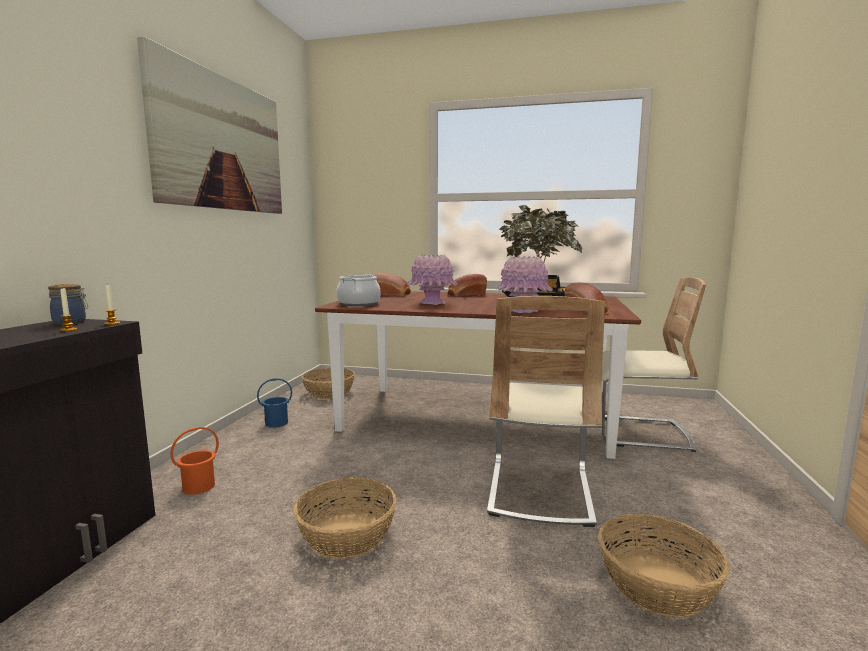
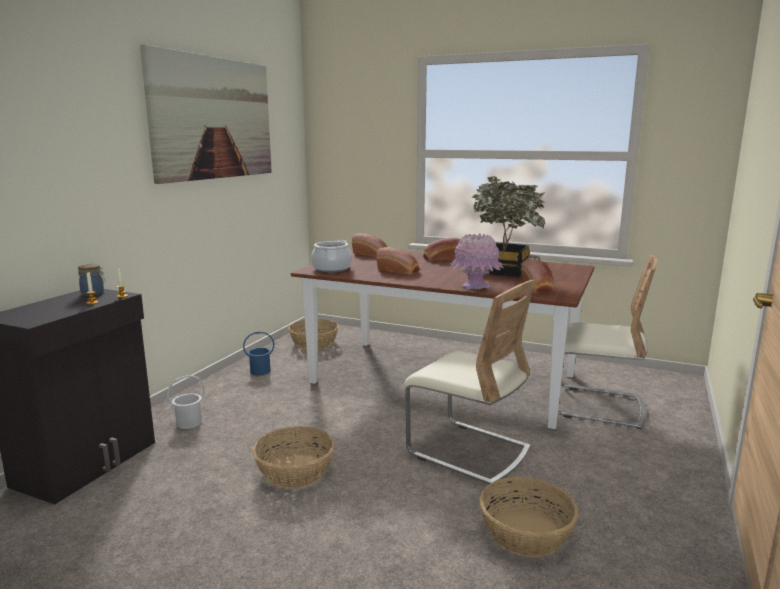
camera: 10 degrees right, 5 degrees up
orange bucket [171,427,219,495] -> white bucket [167,375,205,429]
pink vase [407,254,458,305] -> bread [376,247,419,275]
beige chair [487,296,605,527] -> beige chair turned 75 degrees counterclockwise [404,279,535,484]

